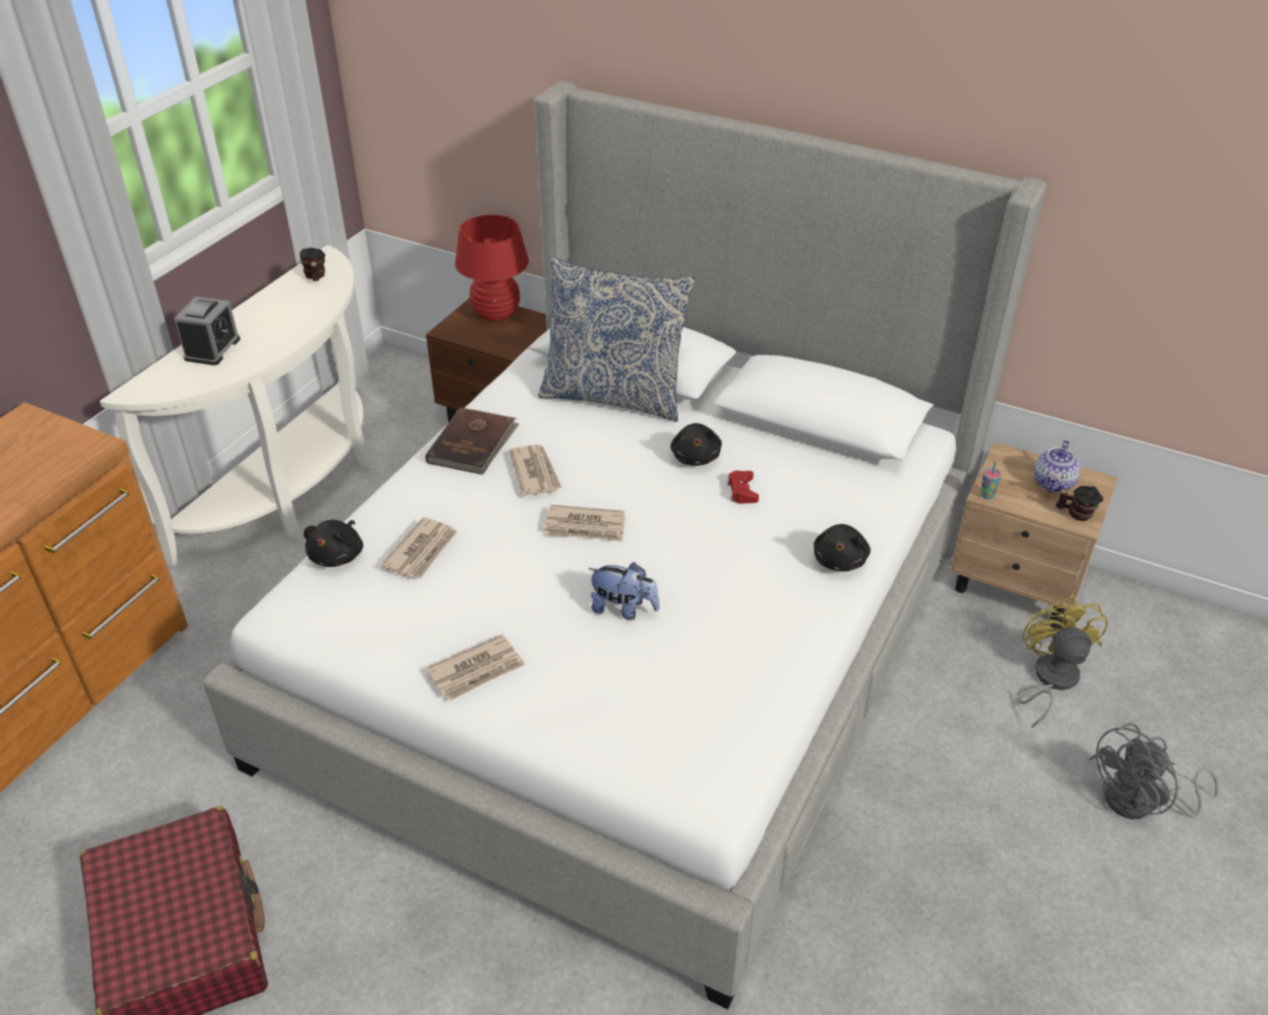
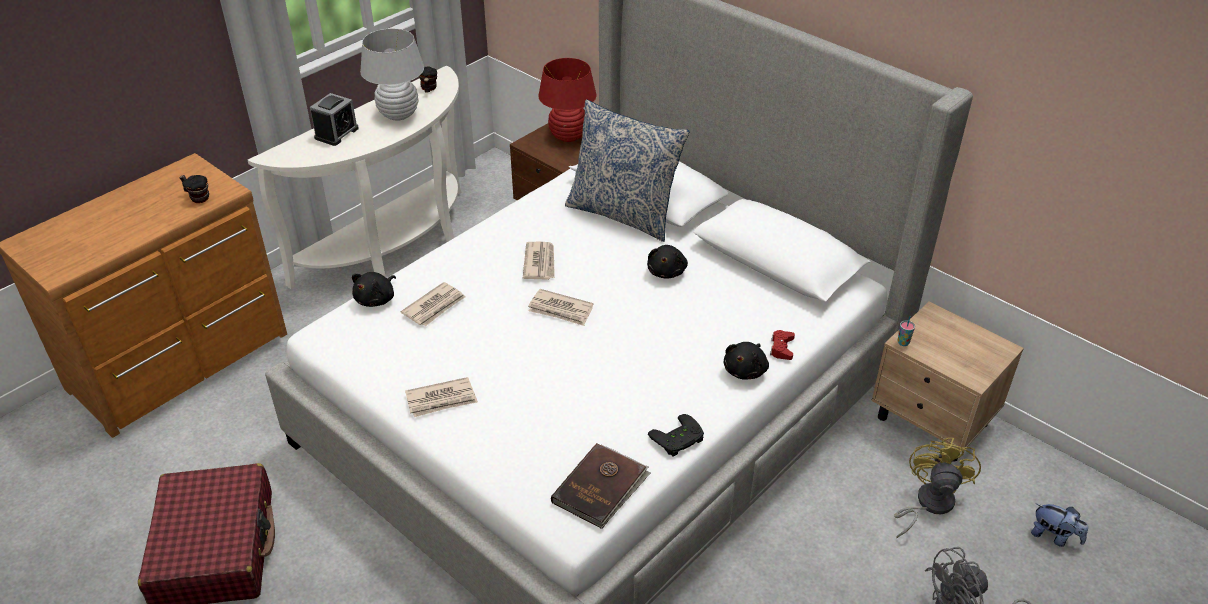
camera: 15 degrees right, 0 degrees up
brown book [426,407,519,475] -> brown book moved to [551,443,650,529]
plush toy [588,562,660,620] -> plush toy moved to [1031,504,1088,547]
red game controller [727,470,759,504] -> red game controller moved to [770,330,795,360]
teapot [1034,440,1080,492] -> none
mug [1056,486,1103,521] -> mug moved to [179,175,209,203]
none -> white table lamp [360,28,424,121]
none -> black game controller [648,414,704,457]

